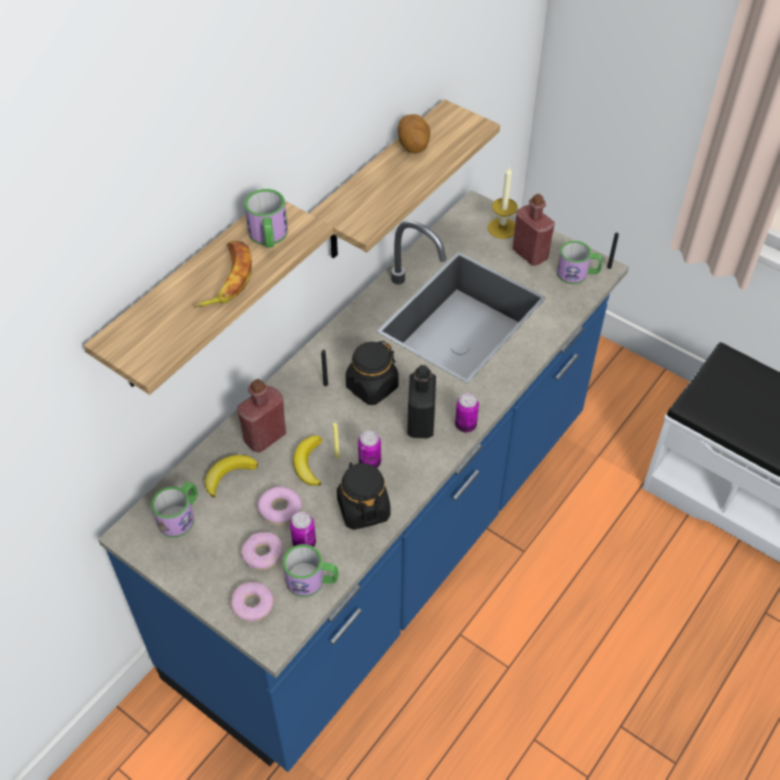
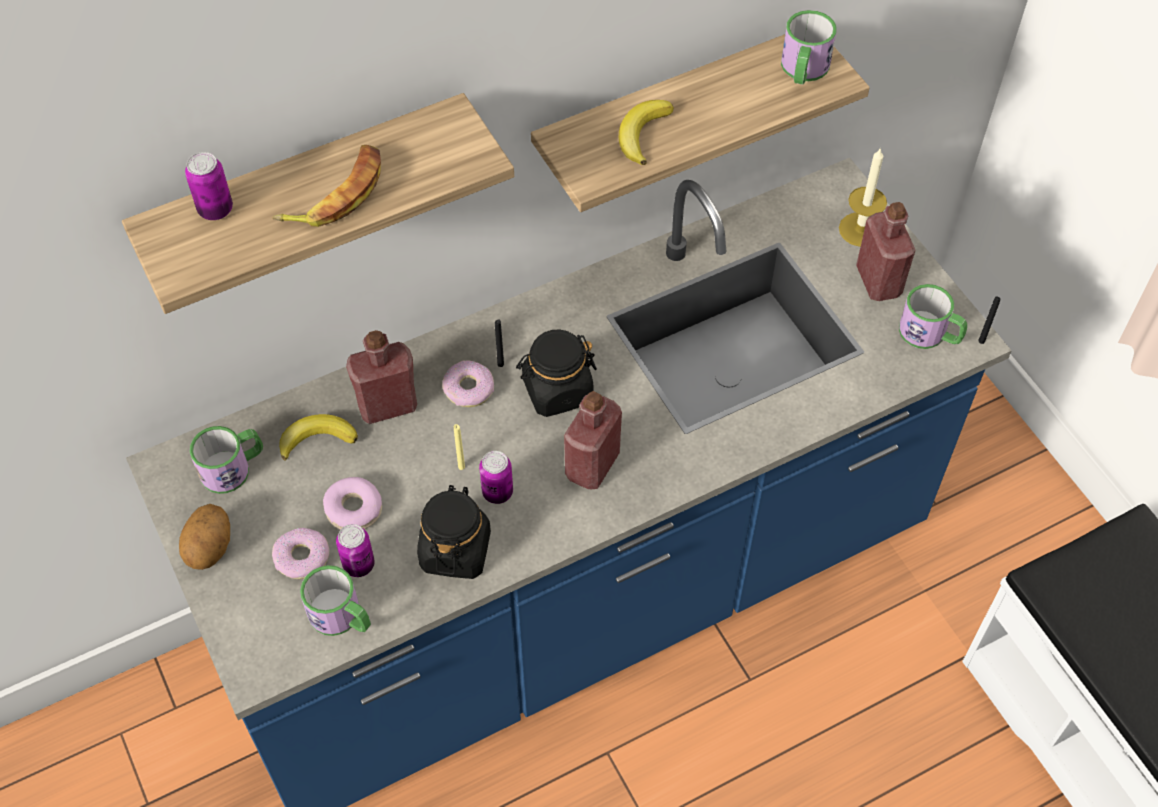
camera: 25 degrees right, 5 degrees up
donut [230,582,274,622] -> donut moved to [442,360,494,407]
mug [244,189,288,248] -> mug moved to [781,10,837,85]
banana [293,435,322,486] -> banana moved to [619,100,674,165]
potato [398,114,430,154] -> potato moved to [179,504,230,570]
black bottle [407,365,436,438] -> red bottle [564,391,622,489]
can [455,393,479,432] -> can moved to [185,152,233,220]

